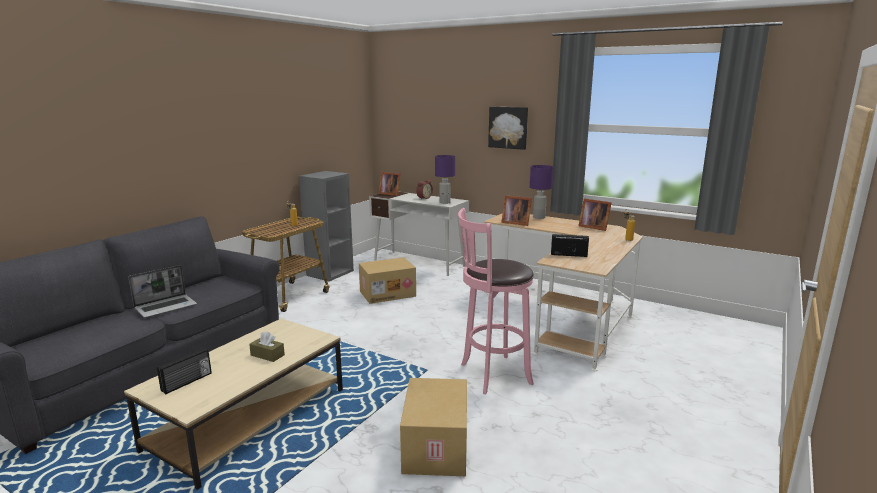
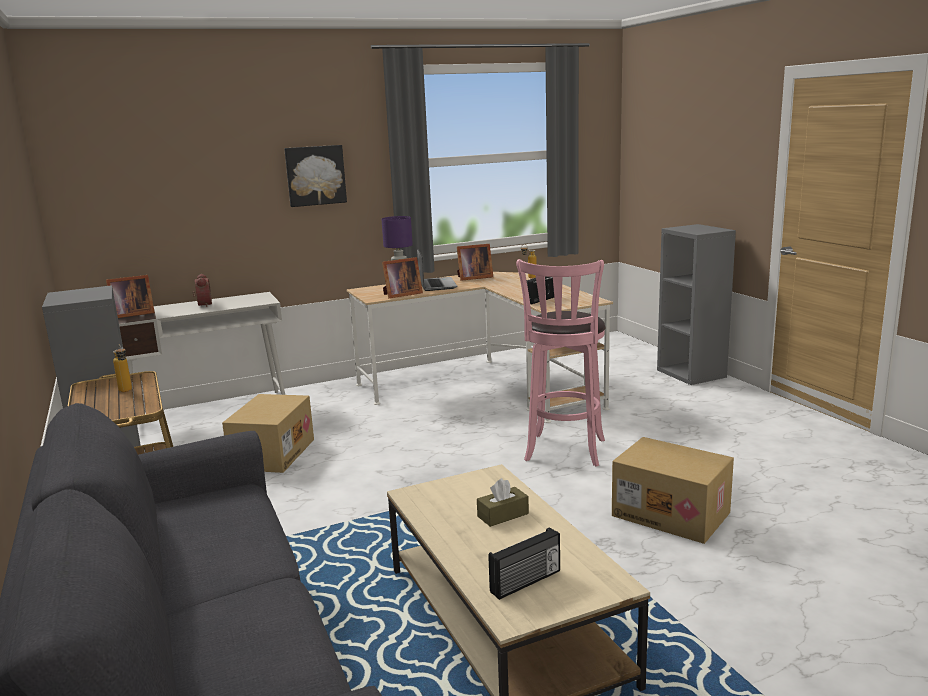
camera: 55 degrees left, 0 degrees up
laptop [129,265,197,318] -> laptop moved to [417,249,457,291]
radio [157,348,212,394] -> radio turned 75 degrees clockwise [488,527,560,600]
purple table lamp [435,155,455,204] -> none
none -> grey bookcase [657,224,736,385]

